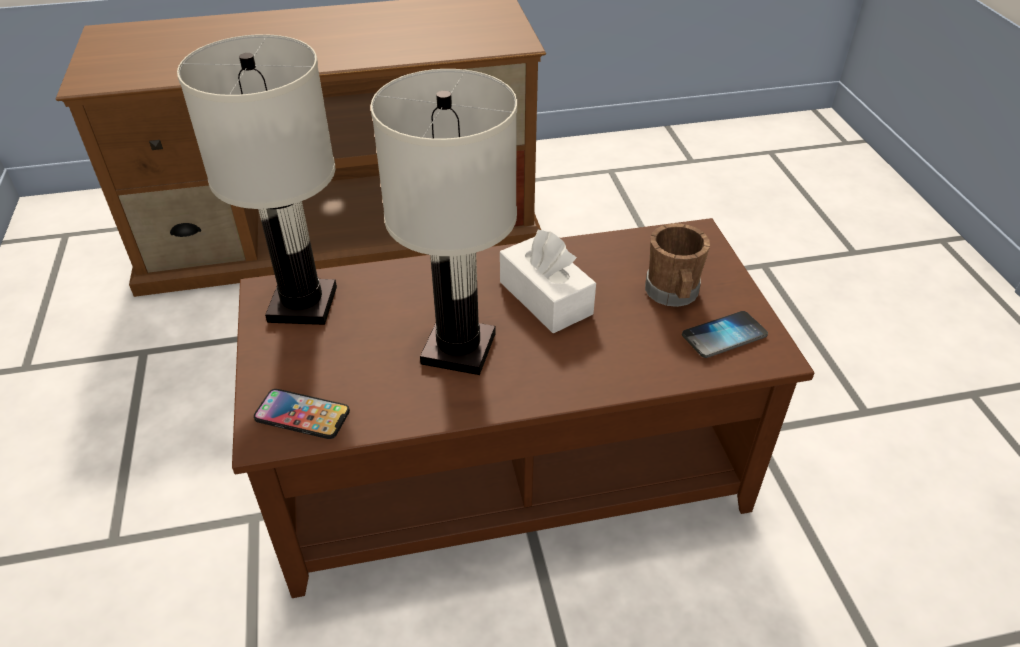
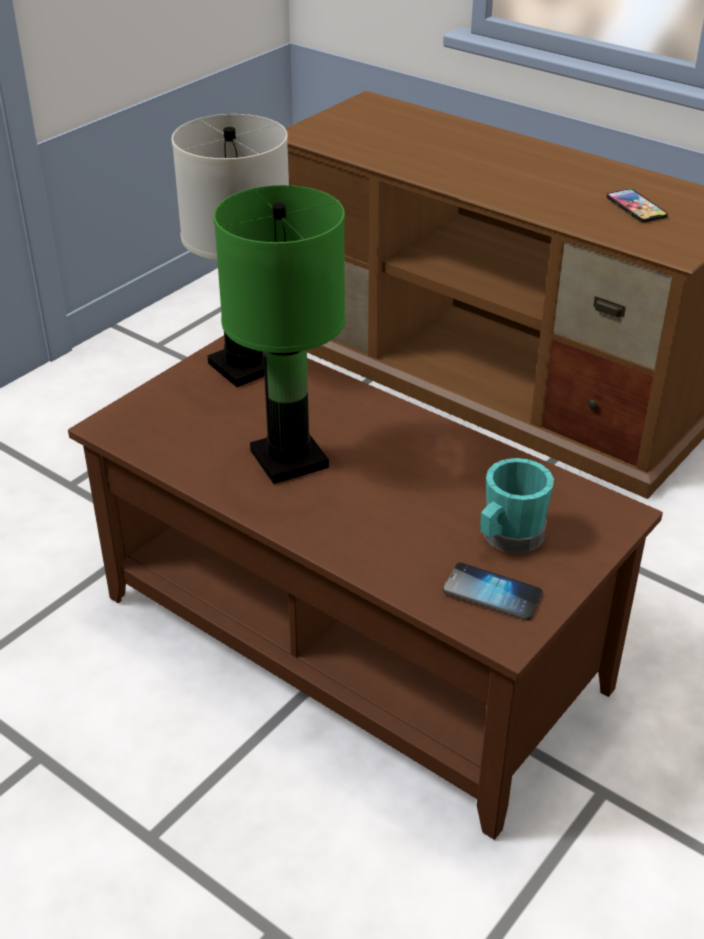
camera: 50 degrees right, 5 degrees down
phone [254,389,350,439] -> phone moved to [607,189,668,222]
white table lamp [371,69,517,375] -> green table lamp [214,185,346,484]
white tissue box [500,230,596,333] -> none
brown mug [645,223,710,307] -> turquoise mug [480,458,554,554]

